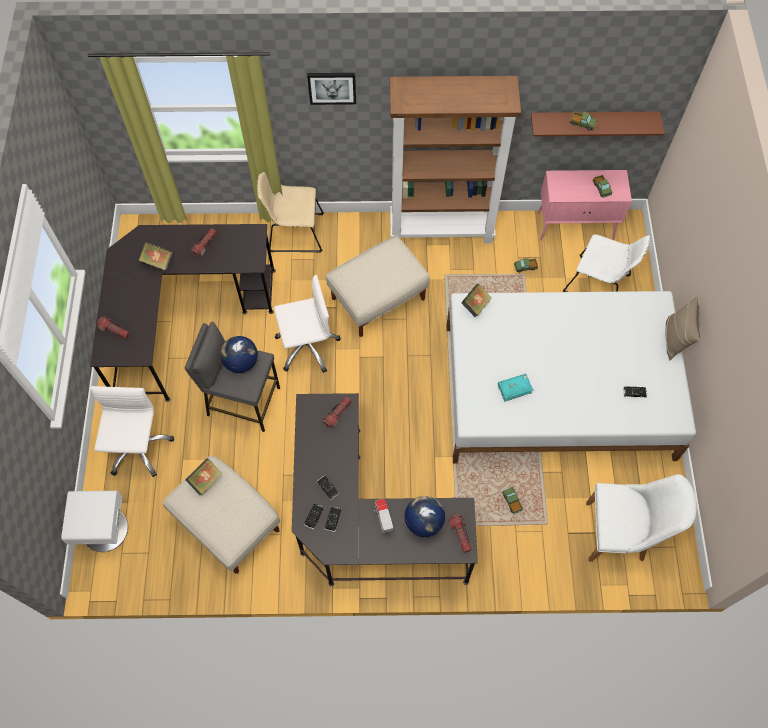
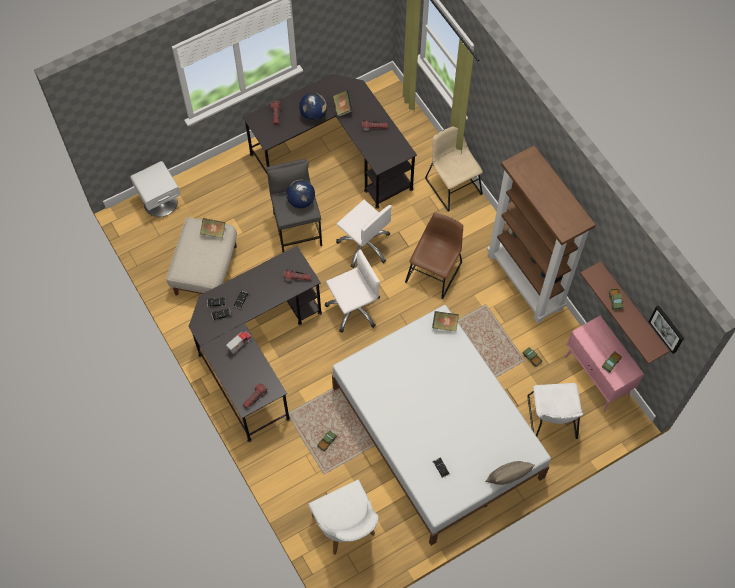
camera: 60 degrees right, 0 degrees up
white office chair [91,386,174,477] -> white office chair moved to [325,249,380,333]
picture [307,73,356,105] -> picture moved to [648,305,684,354]
beige ottoman [326,235,430,337] -> brown chair [405,212,463,299]
globe [404,496,445,537] -> globe moved to [299,93,327,121]
turquoise book [498,374,533,402] -> none

